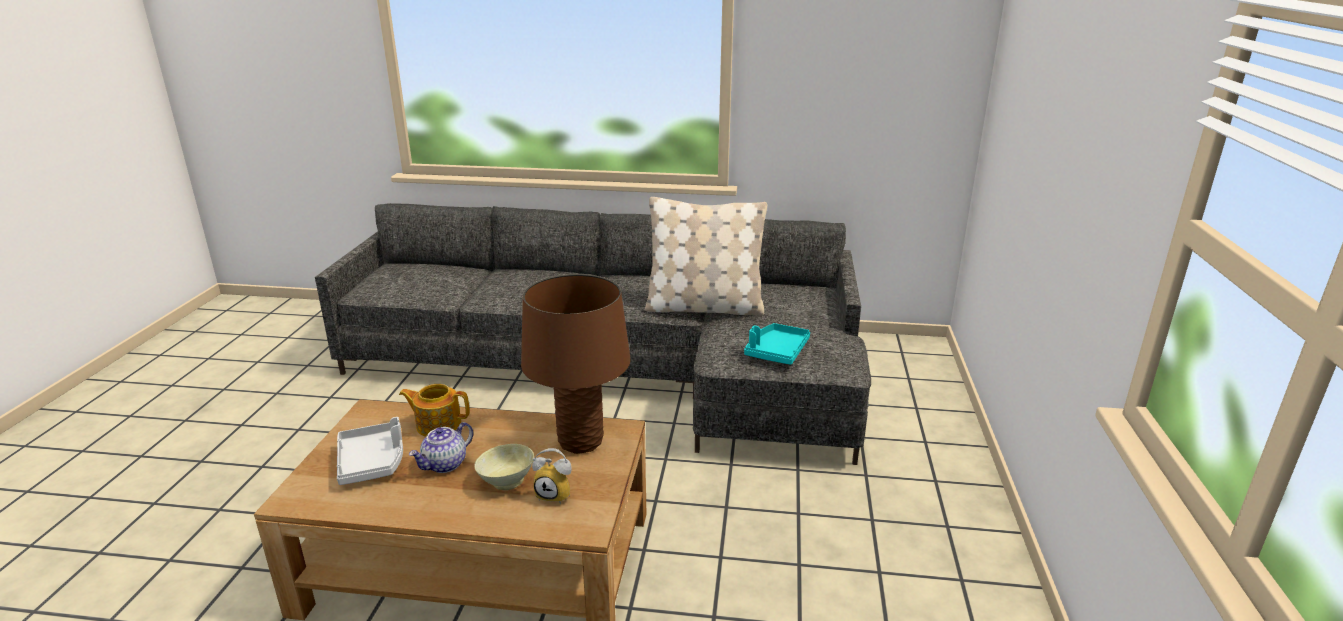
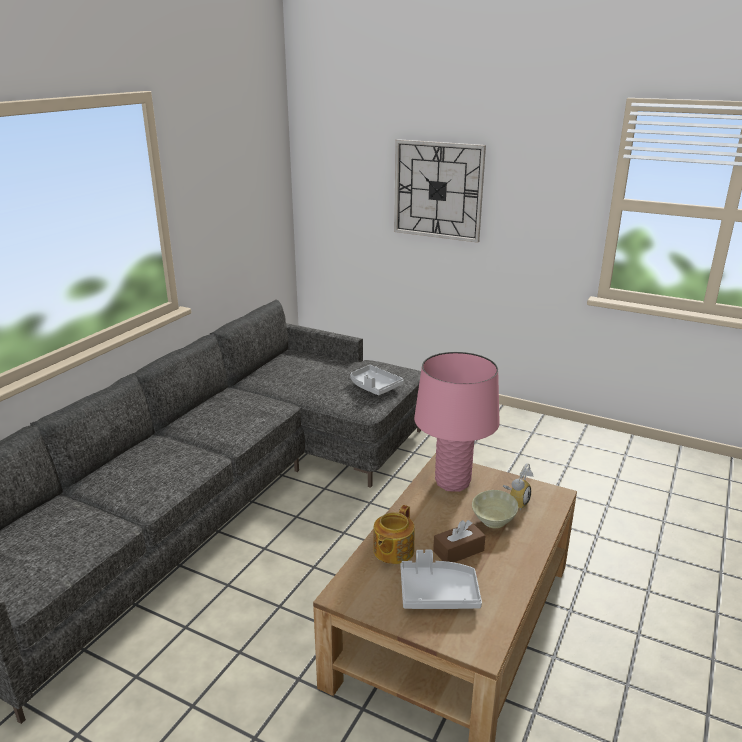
camera: 70 degrees left, 0 degrees up
teapot [409,422,473,473] -> brown tissue box [433,520,486,562]
brown table lamp [521,274,631,454] -> pink table lamp [414,352,500,492]
beige pillow [645,197,767,316] -> none
turquoise tray [744,323,810,365] -> grey tray [350,365,404,395]
none -> wall clock [394,139,486,243]

